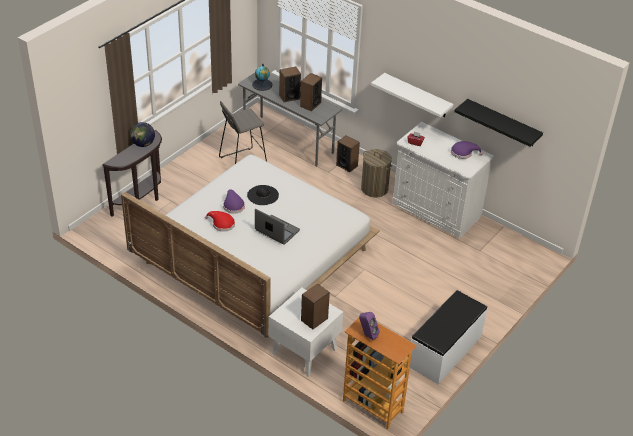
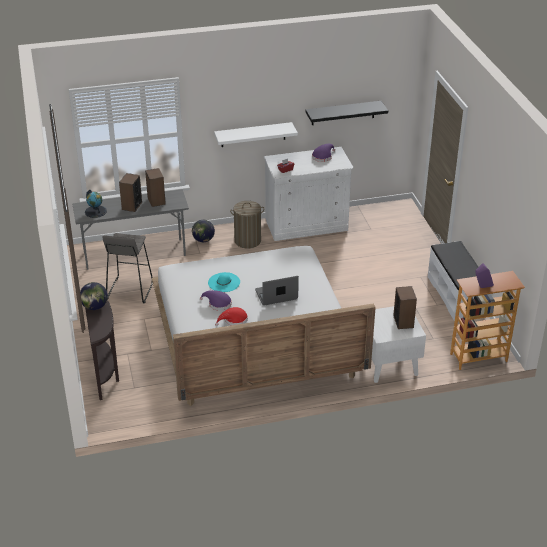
camera: 50 degrees left, 5 degrees down
black hat [247,185,279,205] -> turquoise hat [208,272,240,292]
speaker [336,135,360,172] -> globe [192,220,215,242]

